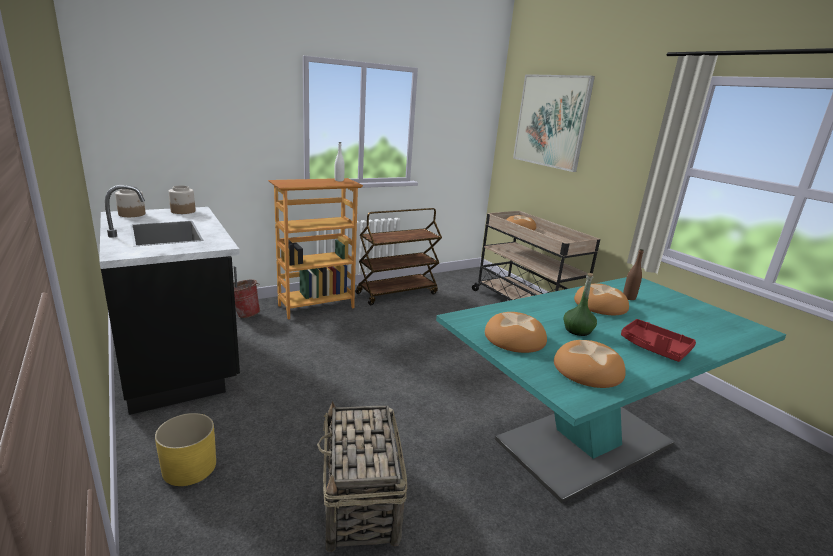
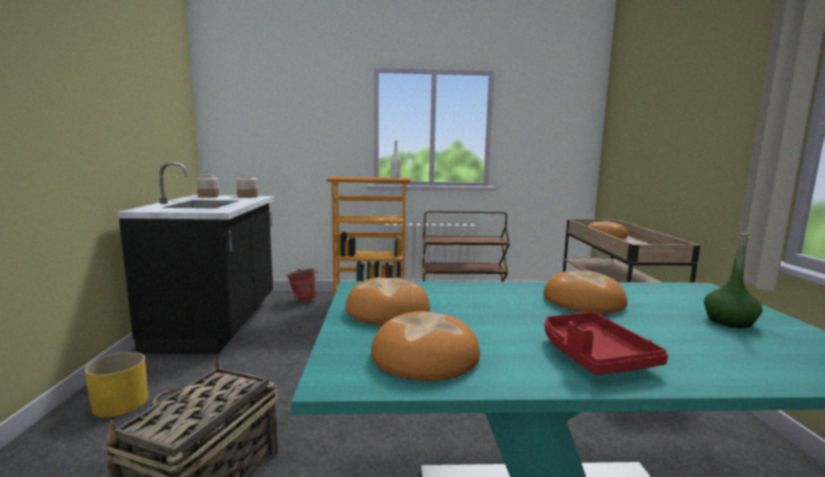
camera: 30 degrees right, 10 degrees down
picture [513,74,595,172] -> none
green bottle [563,273,597,336] -> green bottle moved to [704,233,762,328]
brown bottle [623,249,643,300] -> none

